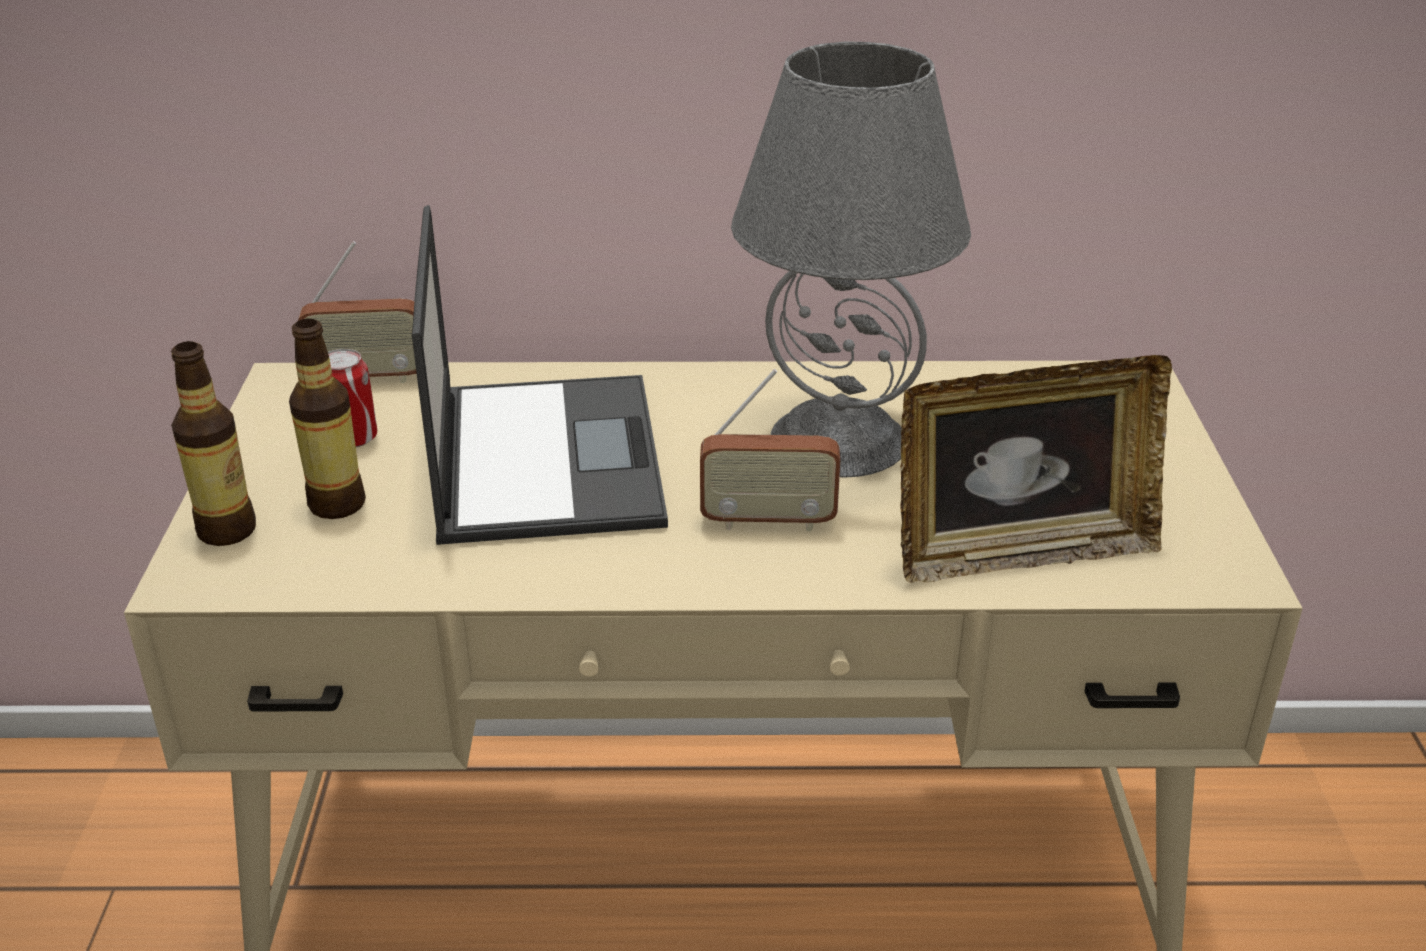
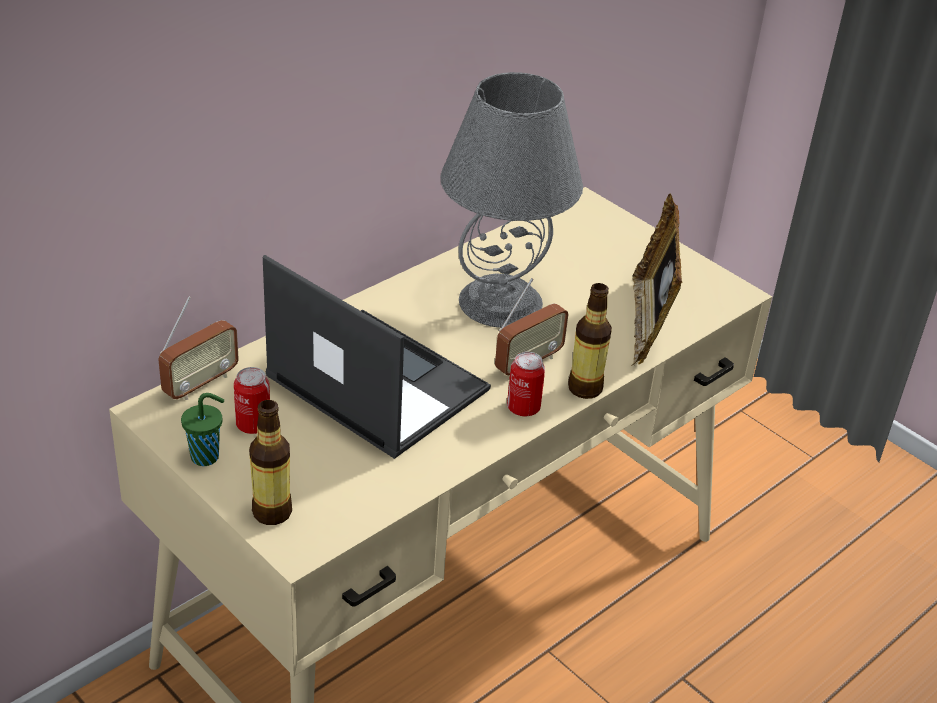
camera: 45 degrees left, 5 degrees up
bottle [289,319,366,519] -> bottle moved to [568,283,612,399]
picture frame [900,355,1172,583] -> picture frame turned 150 degrees clockwise [631,193,683,366]
none -> green cup [181,393,224,466]
none -> can [507,352,545,416]

